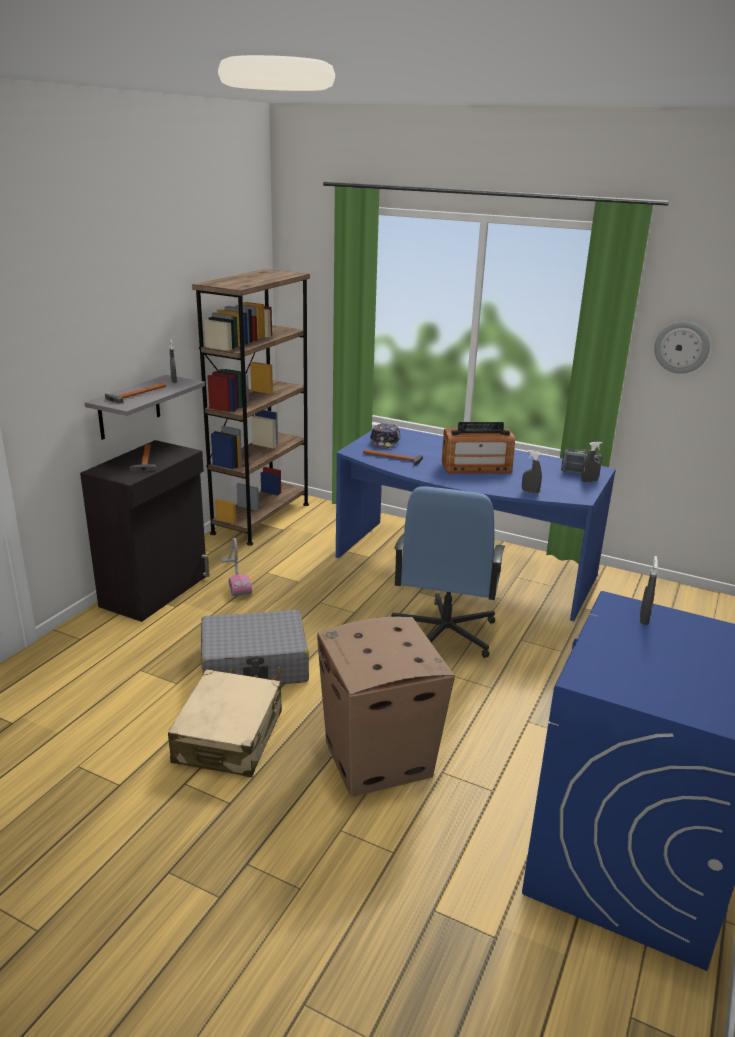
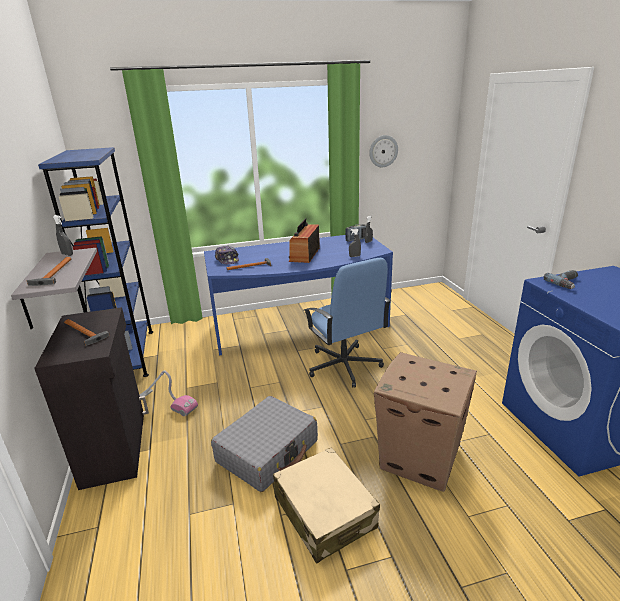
camera: 40 degrees left, 0 degrees up
brown bookcase [192,269,310,545] -> blue bookcase [38,147,153,377]
radio [442,422,515,474] -> radio turned 150 degrees clockwise [289,218,320,263]
grey spray bottle [640,556,658,625] -> power drill [544,270,578,289]

